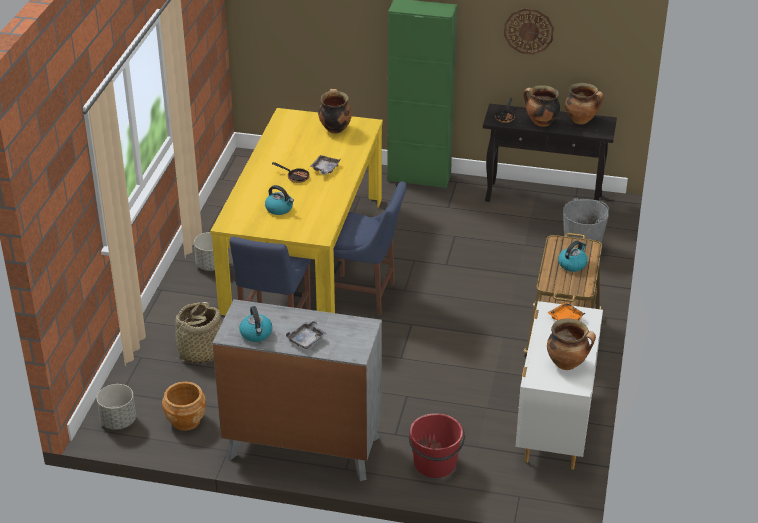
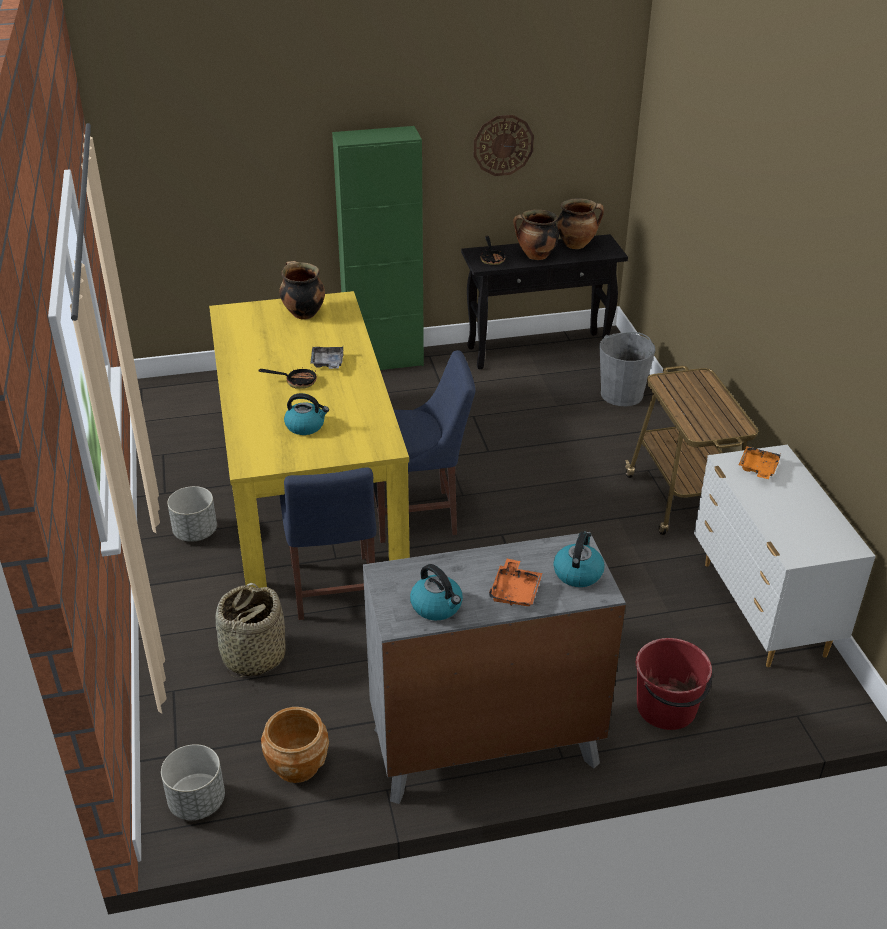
camera: 25 degrees left, 0 degrees up
grey tray [286,319,326,349] -> orange tray [489,558,542,606]
cooking pot [547,318,596,370] -> none
kettle [558,240,588,272] -> kettle moved to [553,531,605,587]

